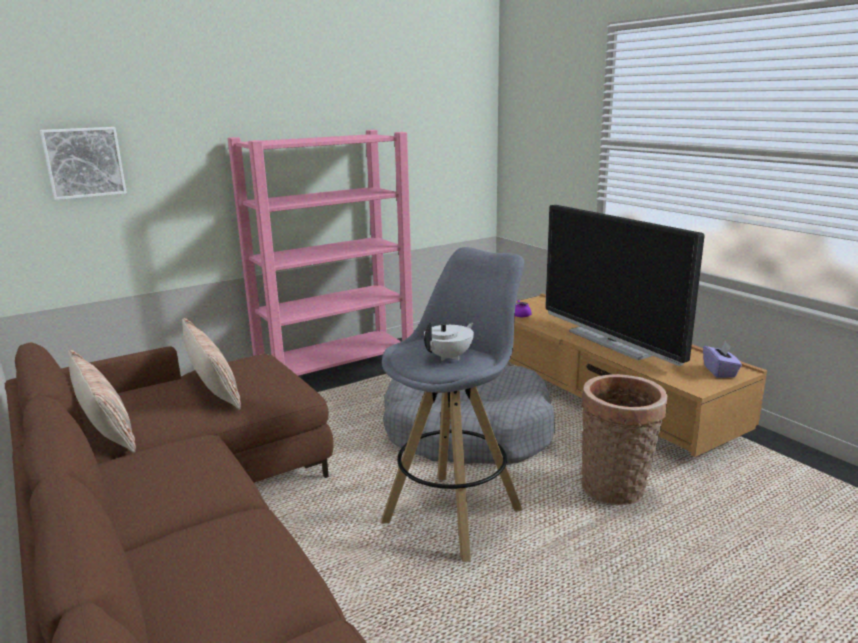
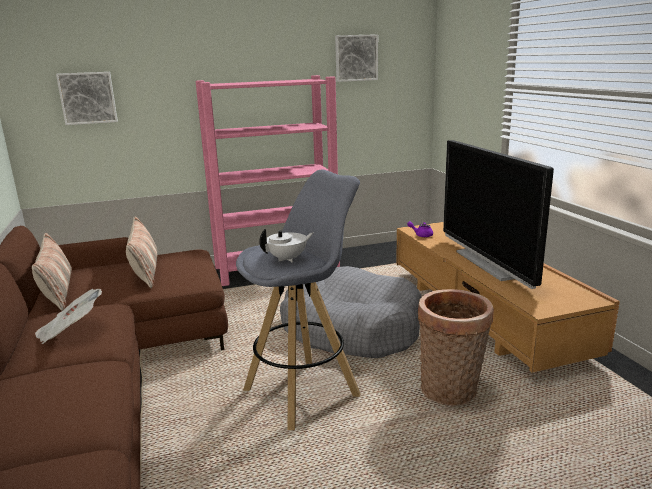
camera: 15 degrees right, 0 degrees up
purple tissue box [703,341,742,378] -> none
none -> newspaper [35,289,102,344]
none -> picture [335,34,378,82]

